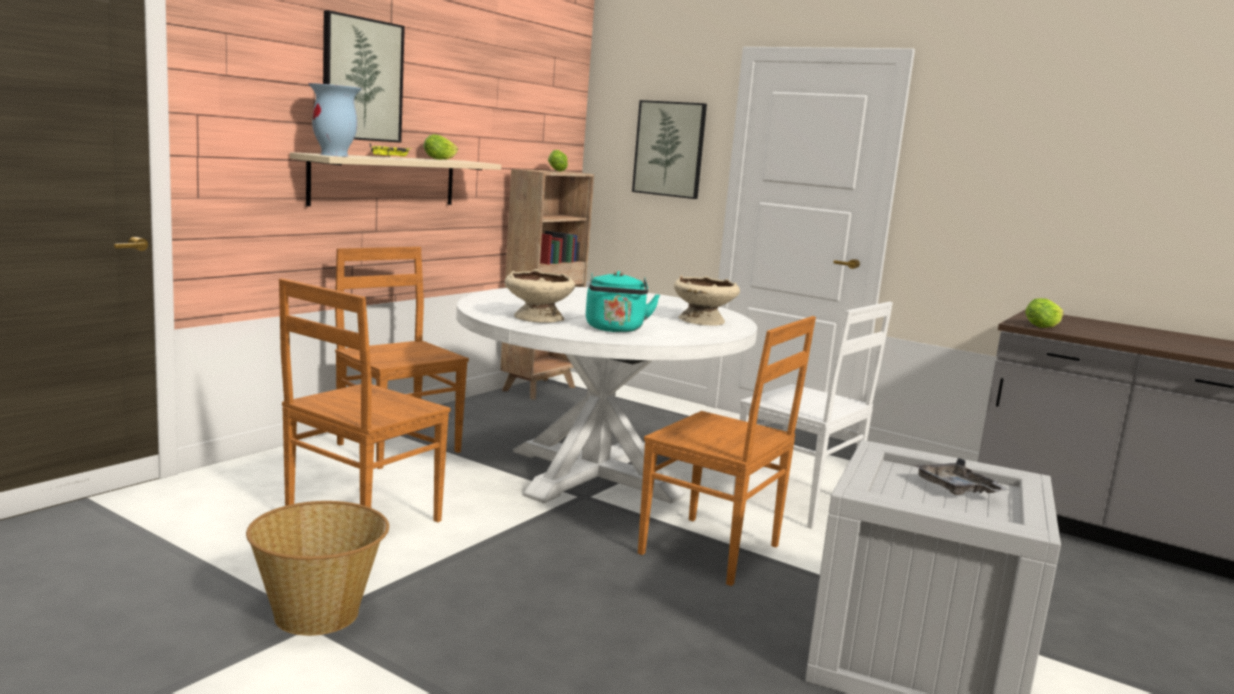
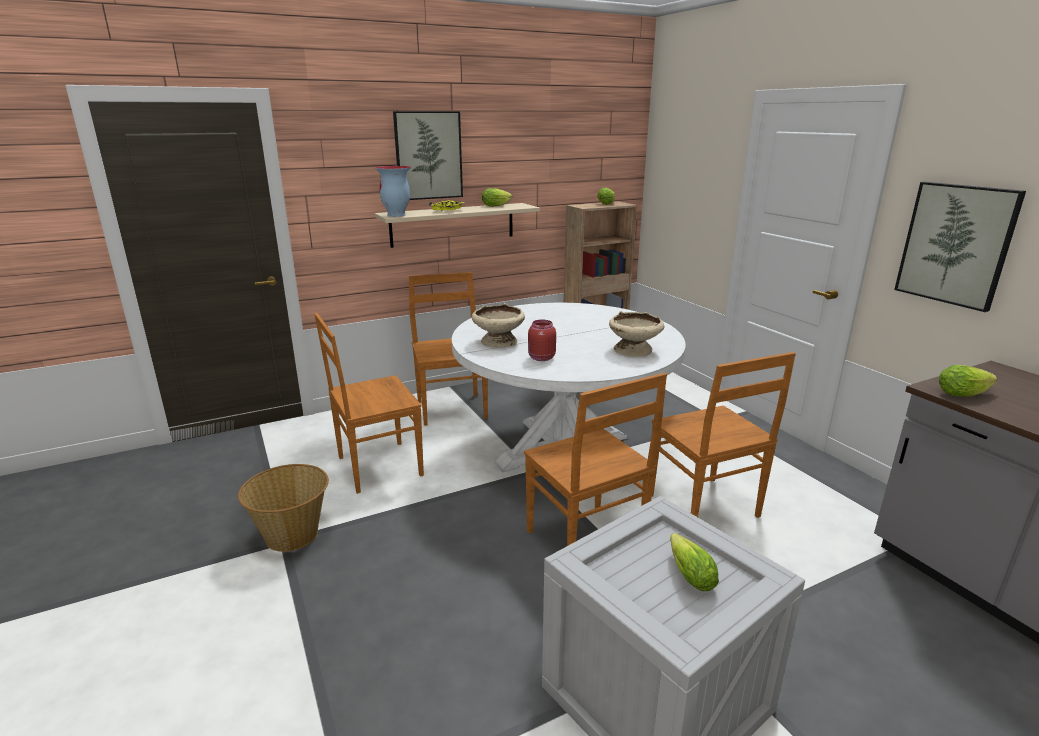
camera: 30 degrees right, 10 degrees up
turquoise kettle [586,271,660,332] -> red jar [528,320,556,361]
picture [632,100,707,199] -> picture moved to [894,182,1026,312]
white chair [733,302,893,529] -> brown chair [652,352,796,518]
grey tray [913,458,1009,495] -> lettuce [670,533,719,591]

